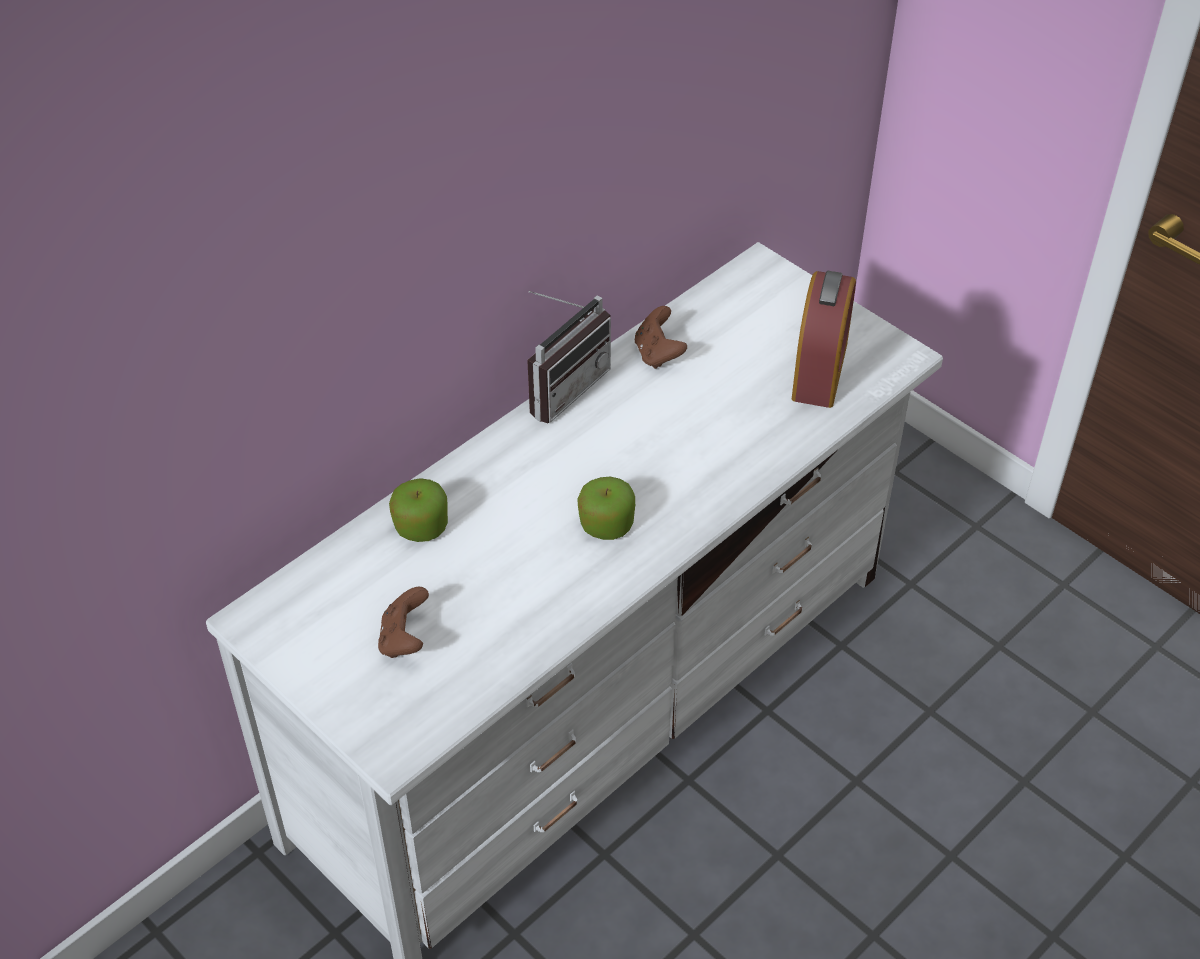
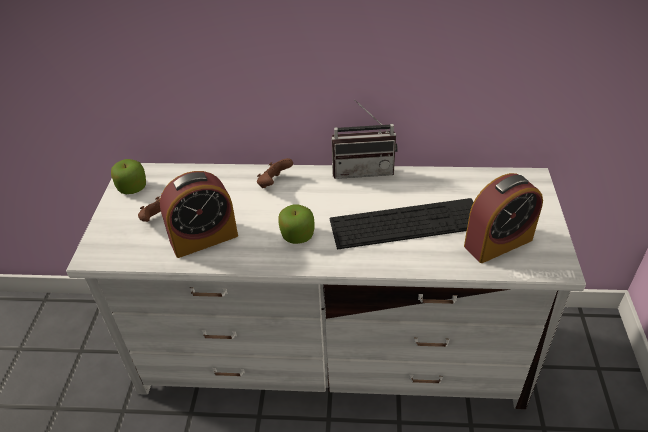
camera: 50 degrees right, 5 degrees down
apple [389,478,448,542] -> apple moved to [111,159,146,194]
brown game controller [635,306,687,369] -> brown game controller moved to [257,158,293,188]
none -> alarm clock [160,171,238,258]
none -> keyboard [330,198,473,249]

